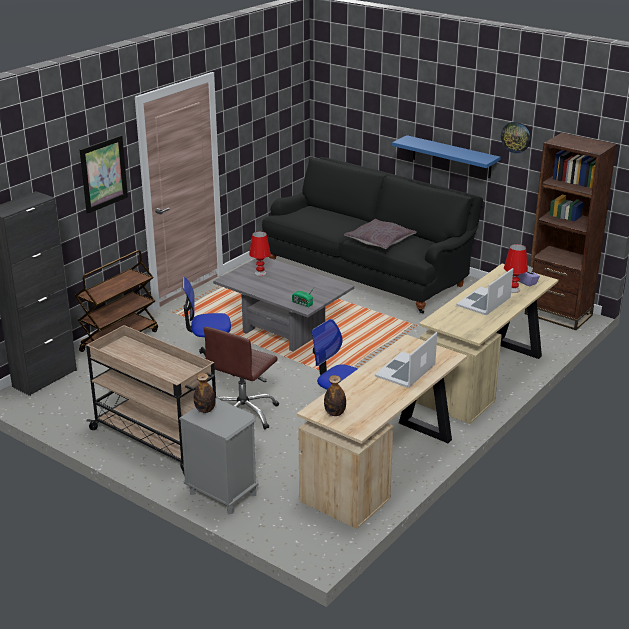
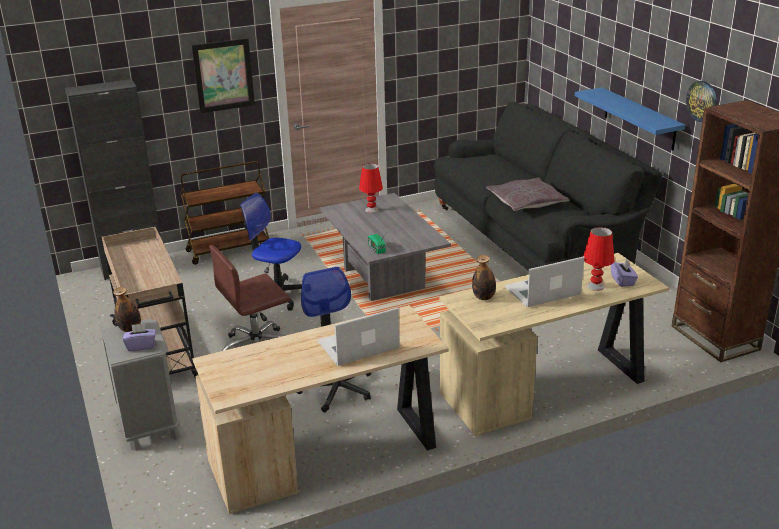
camera: 30 degrees right, 0 degrees up
bottle [324,375,346,416] -> bottle moved to [472,255,496,300]
none -> purple tissue box [122,324,156,351]

